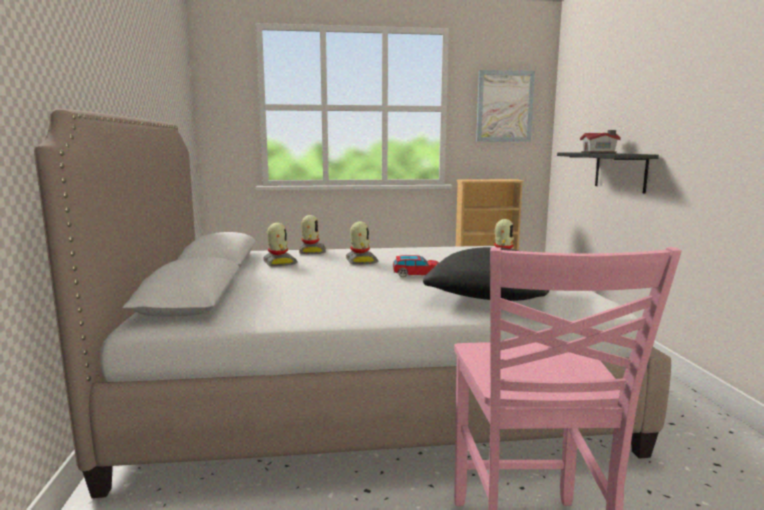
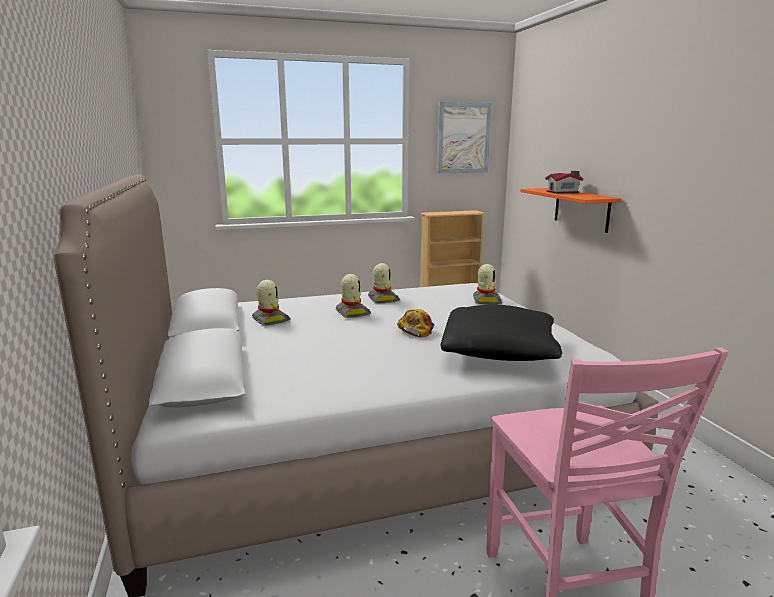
camera: 10 degrees left, 5 degrees up
toy robot [299,215,326,254] -> toy robot moved to [368,263,400,303]
toy car [393,255,439,277] -> cap [397,309,435,337]
black shelf [557,152,659,194] -> orange shelf [520,188,622,233]

